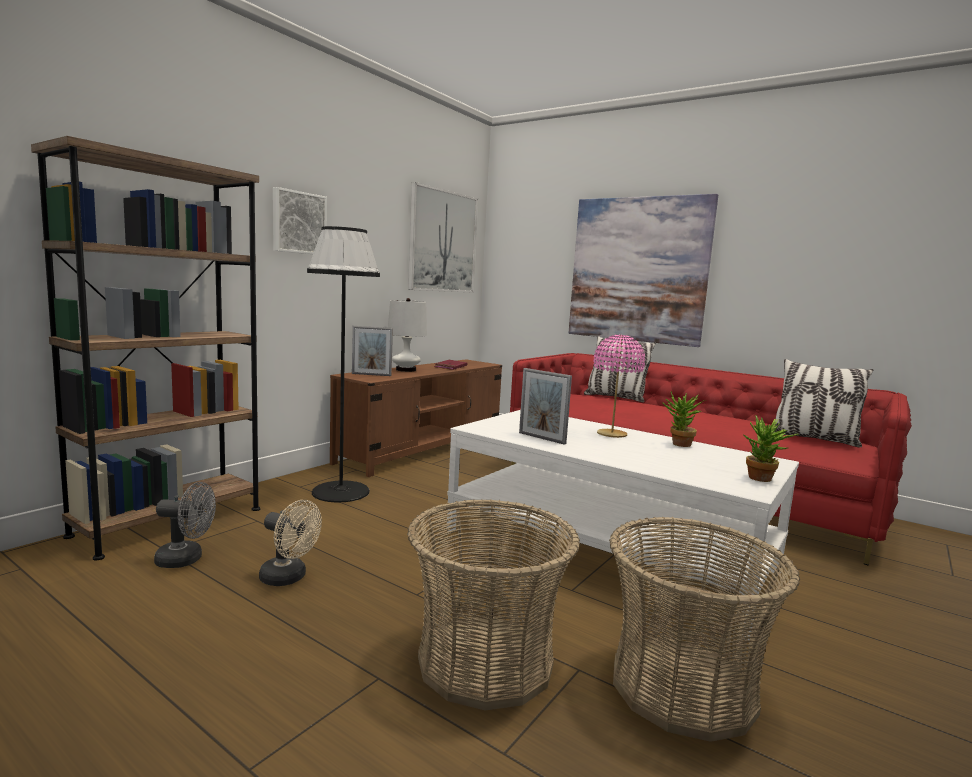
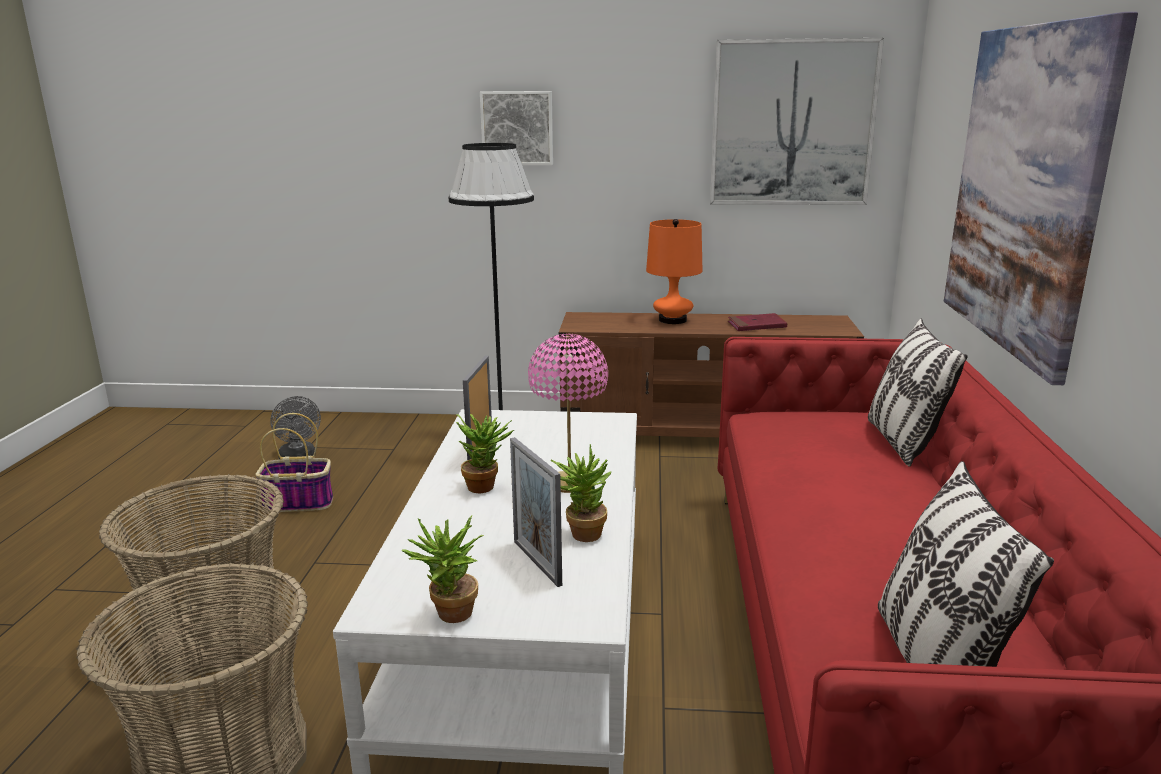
camera: 60 degrees right, 10 degrees up
brown bookcase [31,136,260,560] -> none
beige fan [259,500,322,586] -> basket [255,413,333,512]
picture frame [352,326,393,376] -> picture frame moved to [510,437,562,587]
white table lamp [388,298,427,372] -> orange table lamp [646,219,703,324]
none -> potted plant [456,414,514,493]

